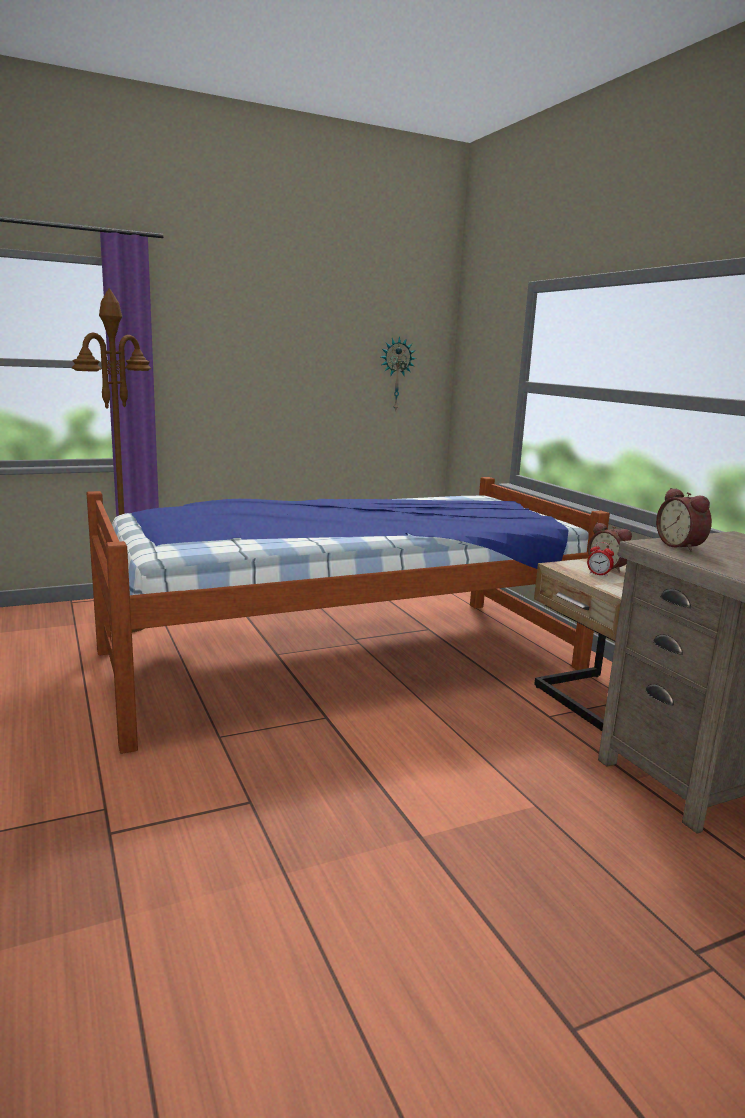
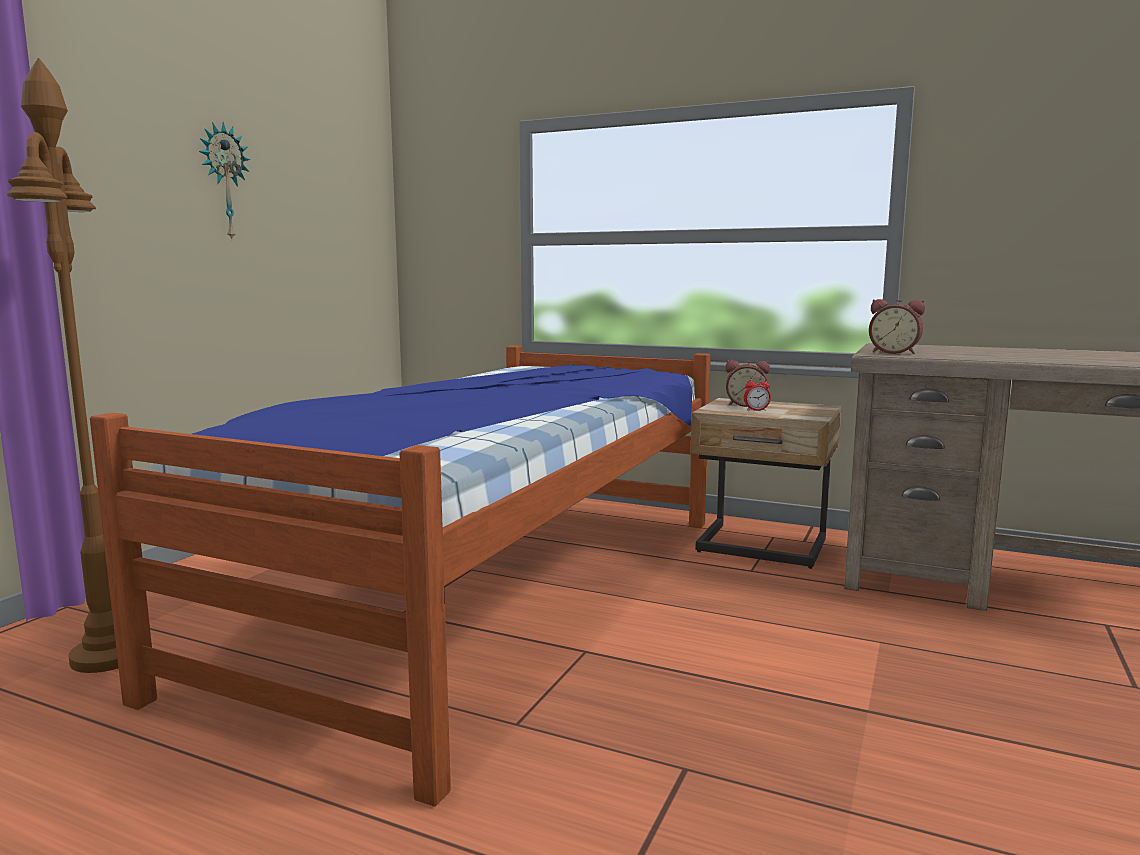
camera: 40 degrees left, 5 degrees down
wall clock [381,336,416,412] -> wall clock moved to [199,122,250,239]

